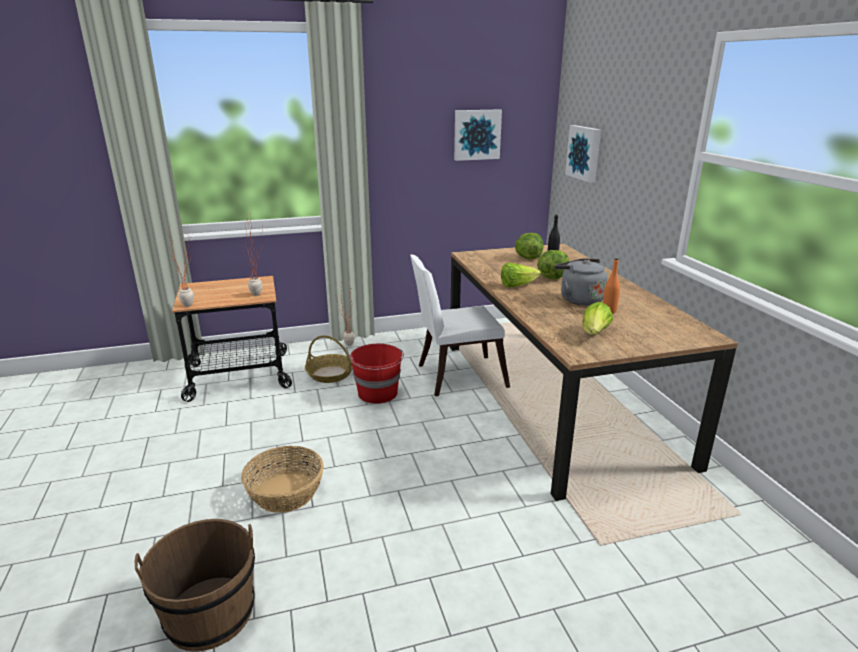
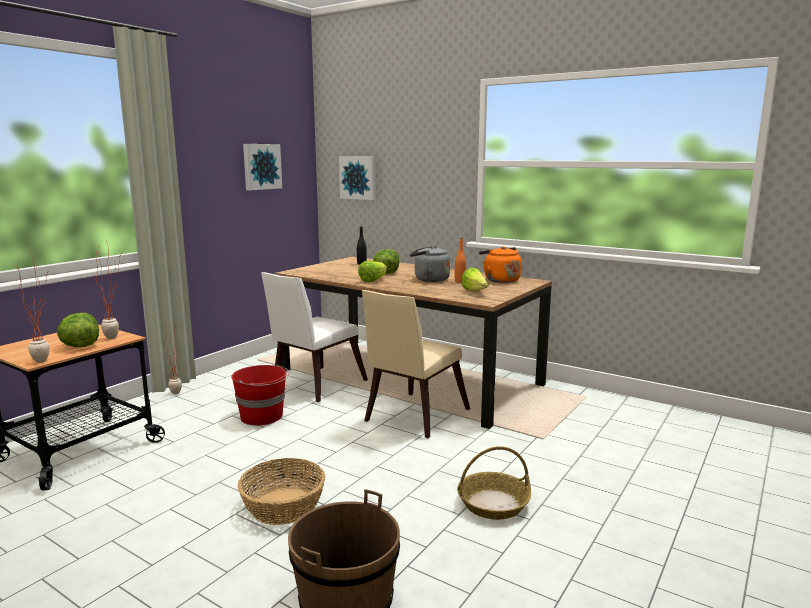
camera: 40 degrees left, 10 degrees down
basket [305,335,353,383] -> basket moved to [457,446,531,520]
lettuce [515,233,543,259] -> lettuce moved to [57,313,99,347]
none -> beige chair [362,290,470,438]
none -> orange kettle [479,246,521,283]

